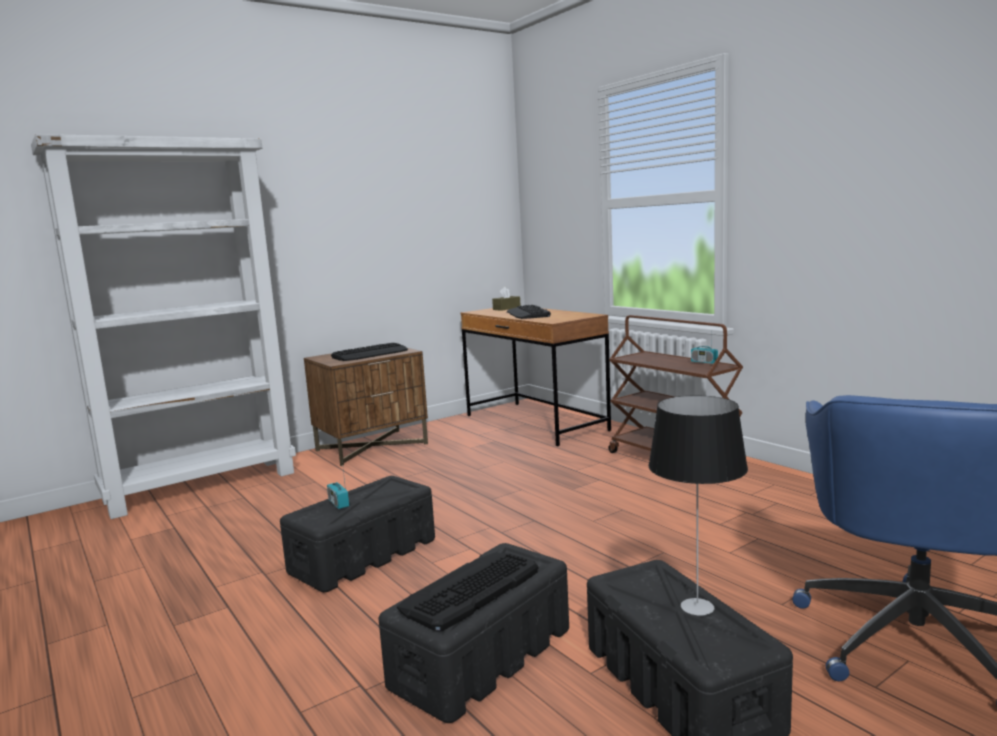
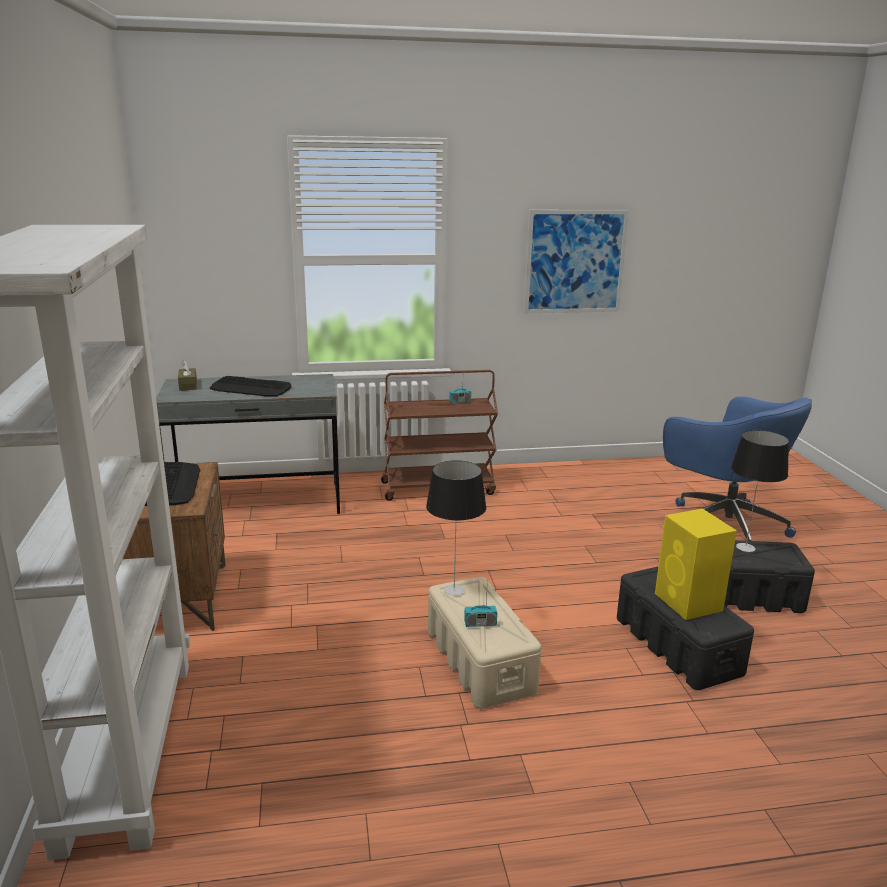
camera: 65 degrees left, 10 degrees up
black storage box [280,476,435,592] -> beige storage box [428,577,541,709]
keyboard [397,553,539,631] -> yellow speaker [655,508,737,620]
brown desk [461,308,611,447] -> grey desk [156,374,340,514]
none -> table lamp [426,460,486,596]
none -> picture [524,210,629,313]

